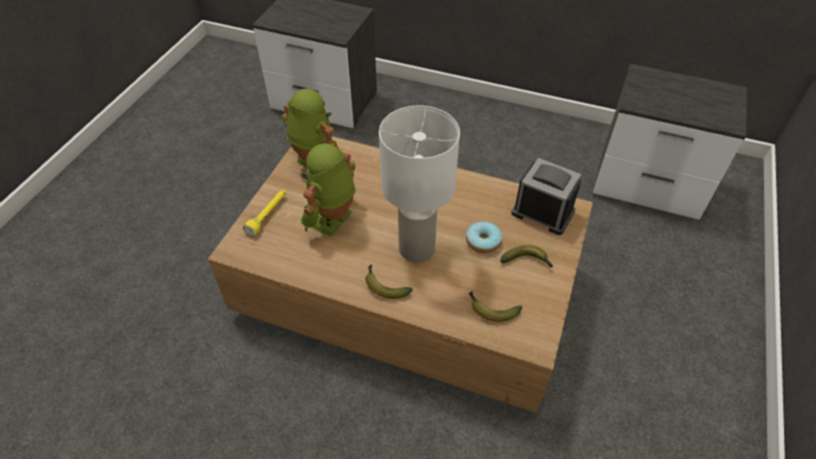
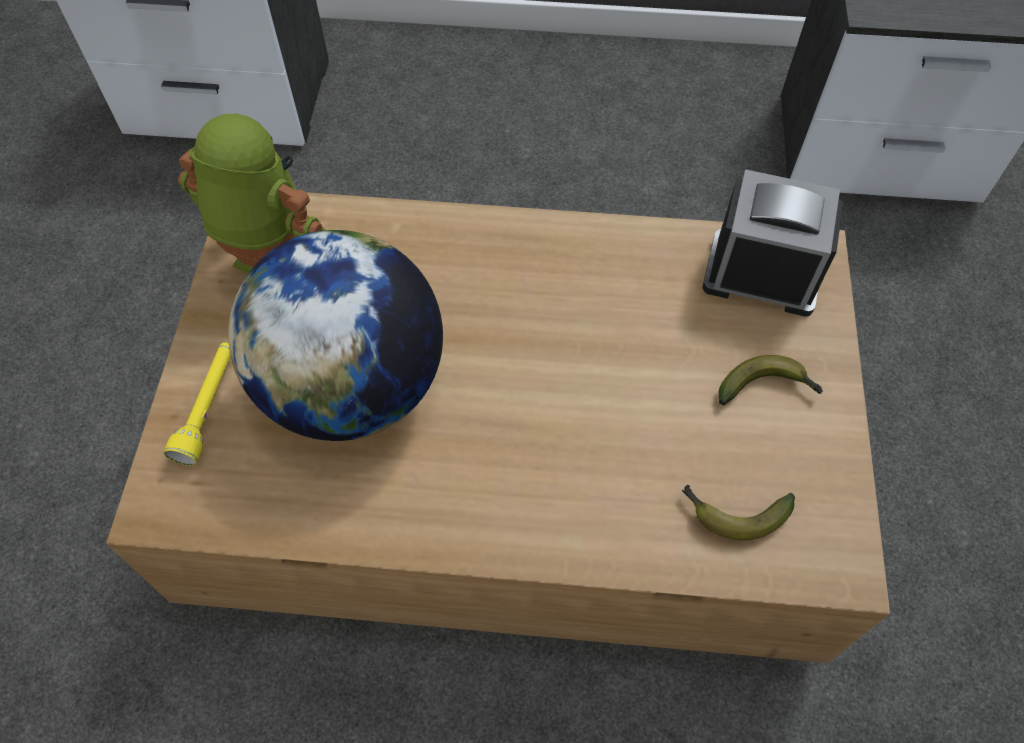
camera: 15 degrees left, 10 degrees up
toy robot [301,143,356,237] -> globe [228,230,443,441]
banana [366,264,413,299] -> none
white table lamp [379,105,460,263] -> none
donut [466,221,502,253] -> none

